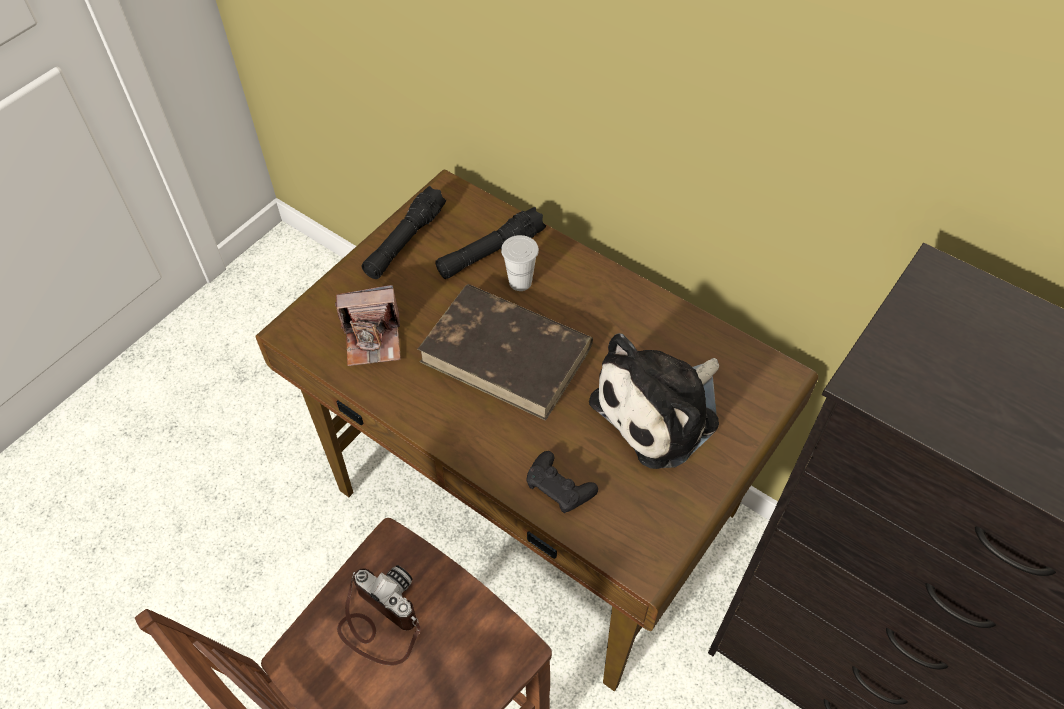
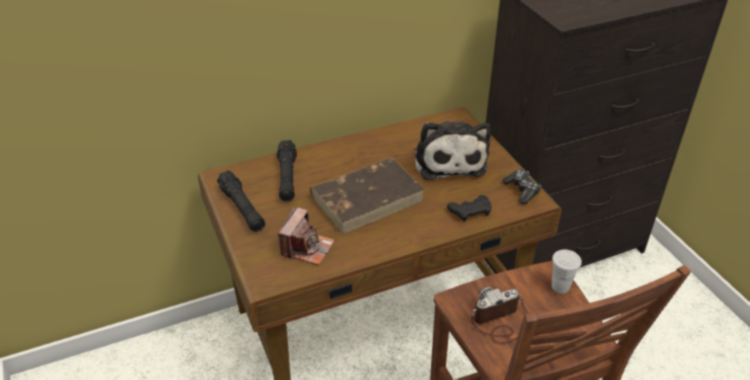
camera: 60 degrees left, 15 degrees down
white cup [501,235,539,291] -> white cup moved to [552,250,582,293]
none -> game controller [502,169,541,204]

